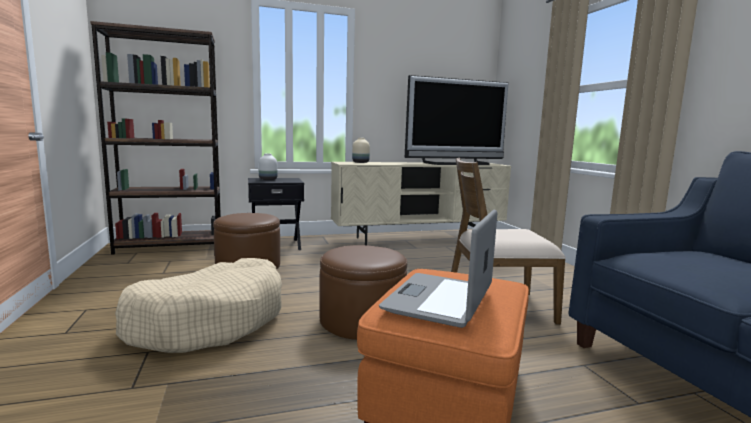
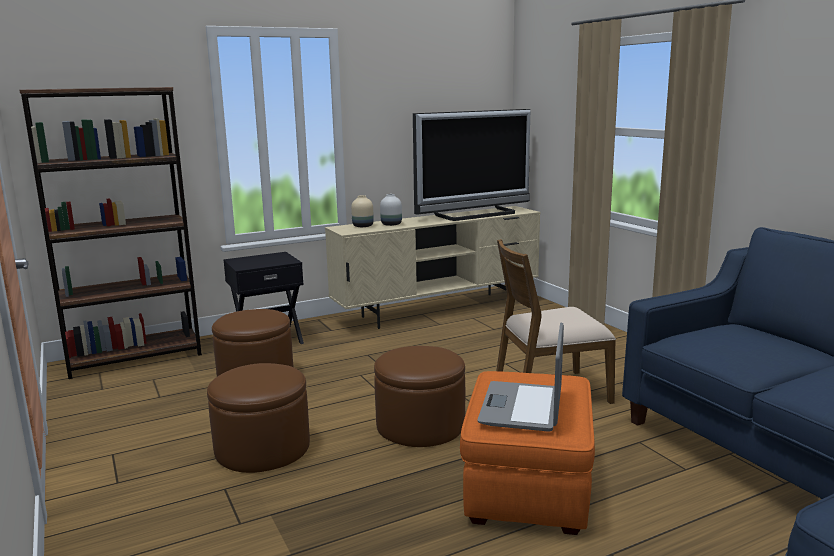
camera: 10 degrees left, 5 degrees up
beige dog bed [115,258,282,353] -> brown ottoman [207,363,310,473]
white vase [258,154,278,180] -> white vase moved to [380,194,402,226]

